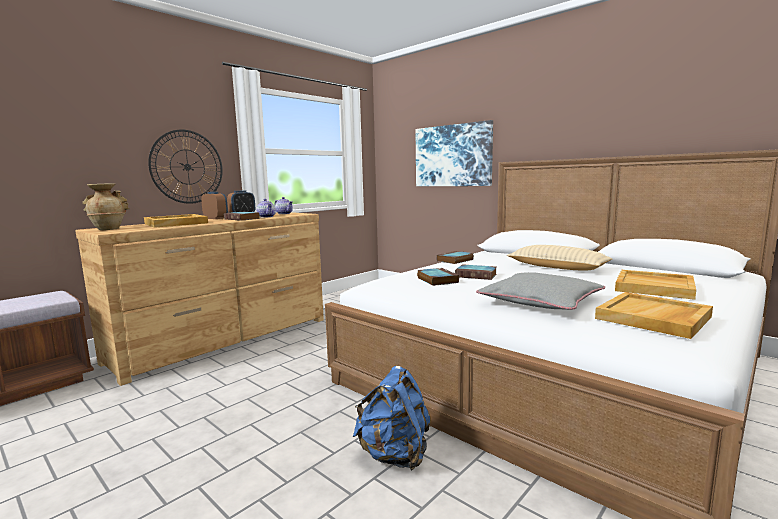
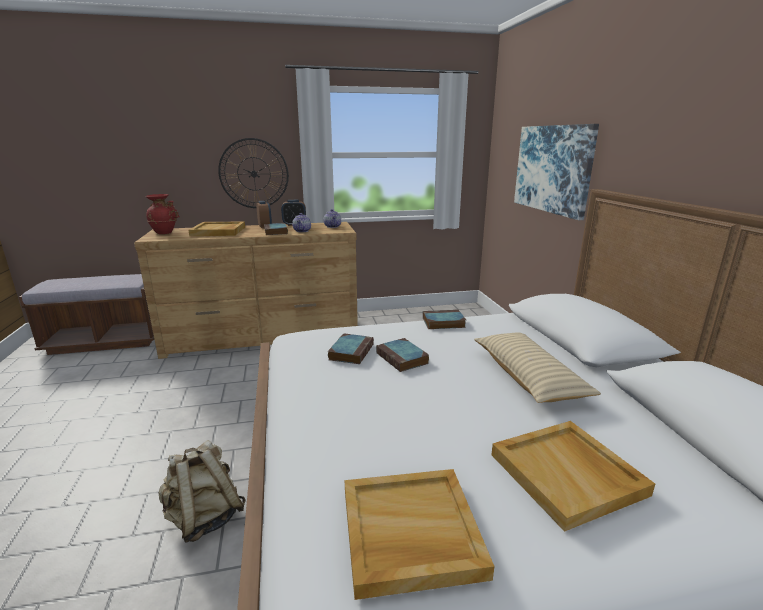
camera: 35 degrees right, 10 degrees up
beige vase [82,183,130,230] -> red vase [146,194,180,234]
blue backpack [353,366,431,471] -> beige backpack [159,440,246,542]
grey pillow [476,272,605,310] -> none

